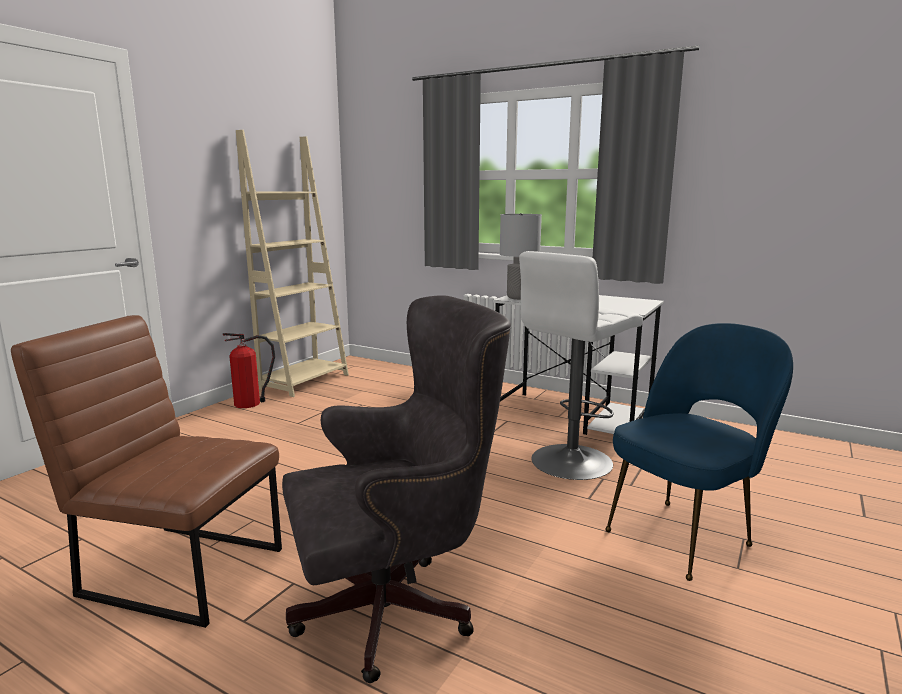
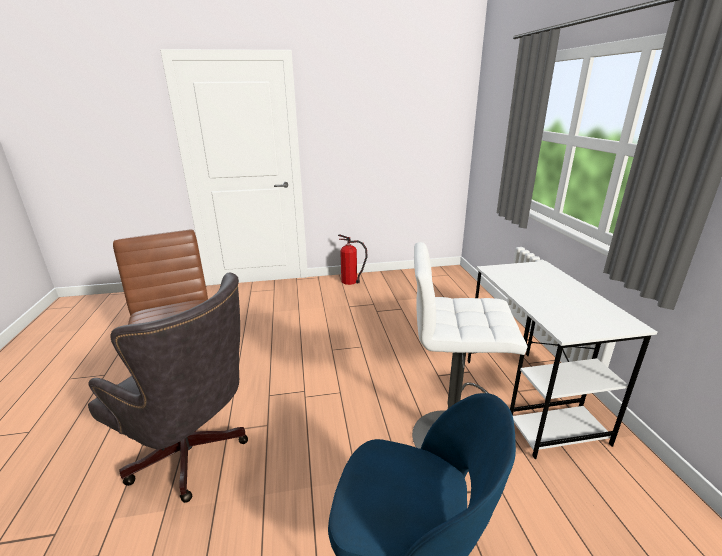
camera: 50 degrees right, 10 degrees up
beige bookcase [236,130,349,397] -> none
grey table lamp [500,213,542,300] -> none

